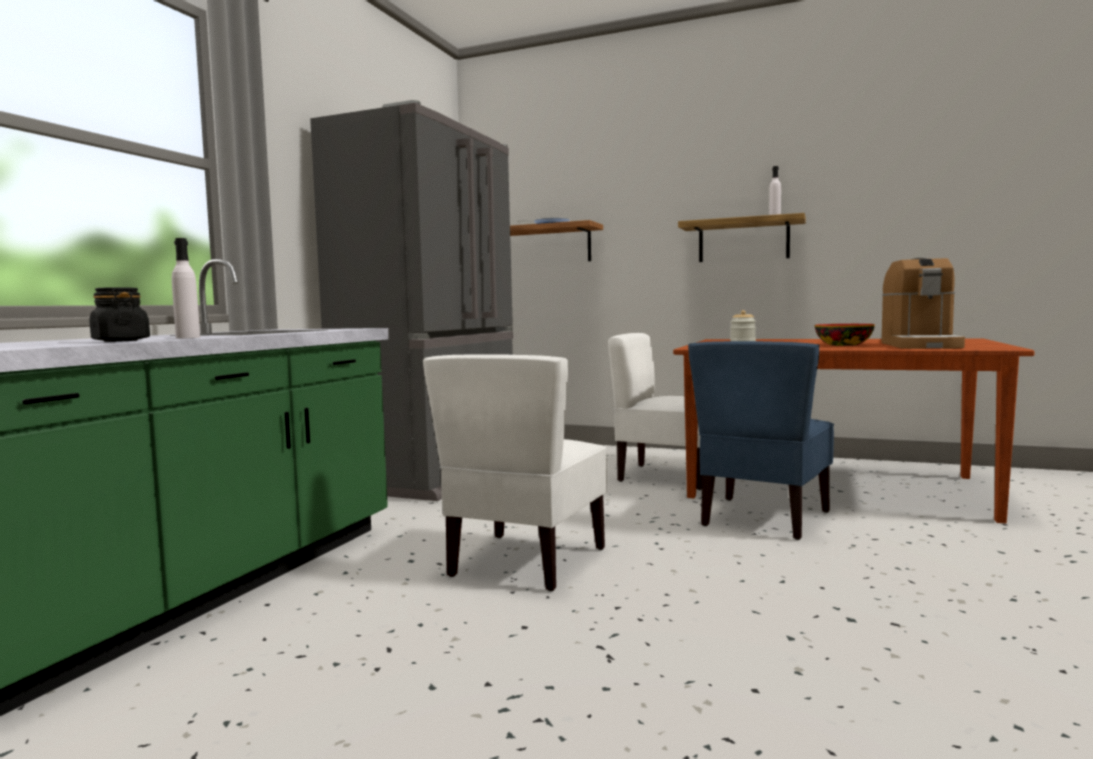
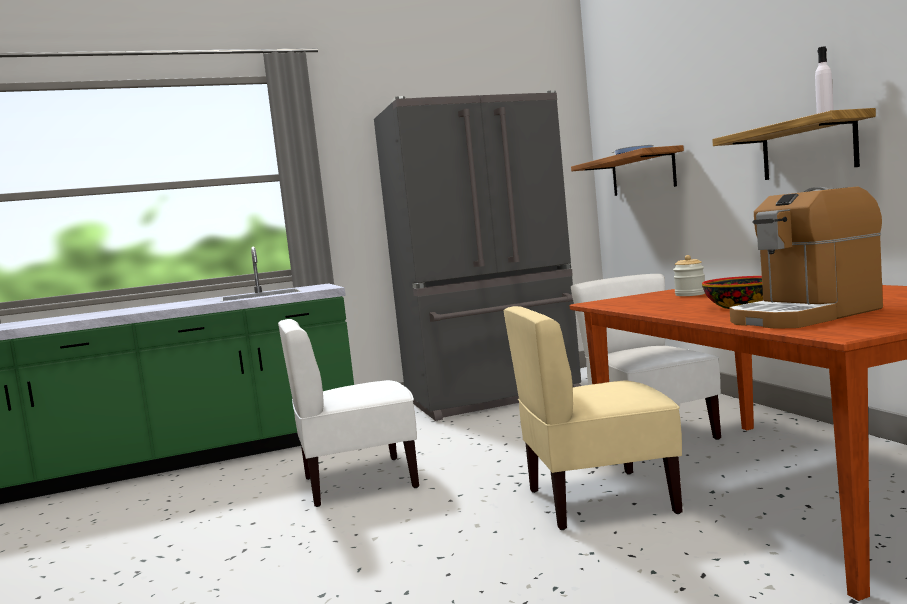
camera: 50 degrees right, 0 degrees up
black jar [90,287,150,342] -> none
white bottle [172,238,200,339] -> none
blue chair [688,341,834,540] -> beige chair [504,306,683,530]

